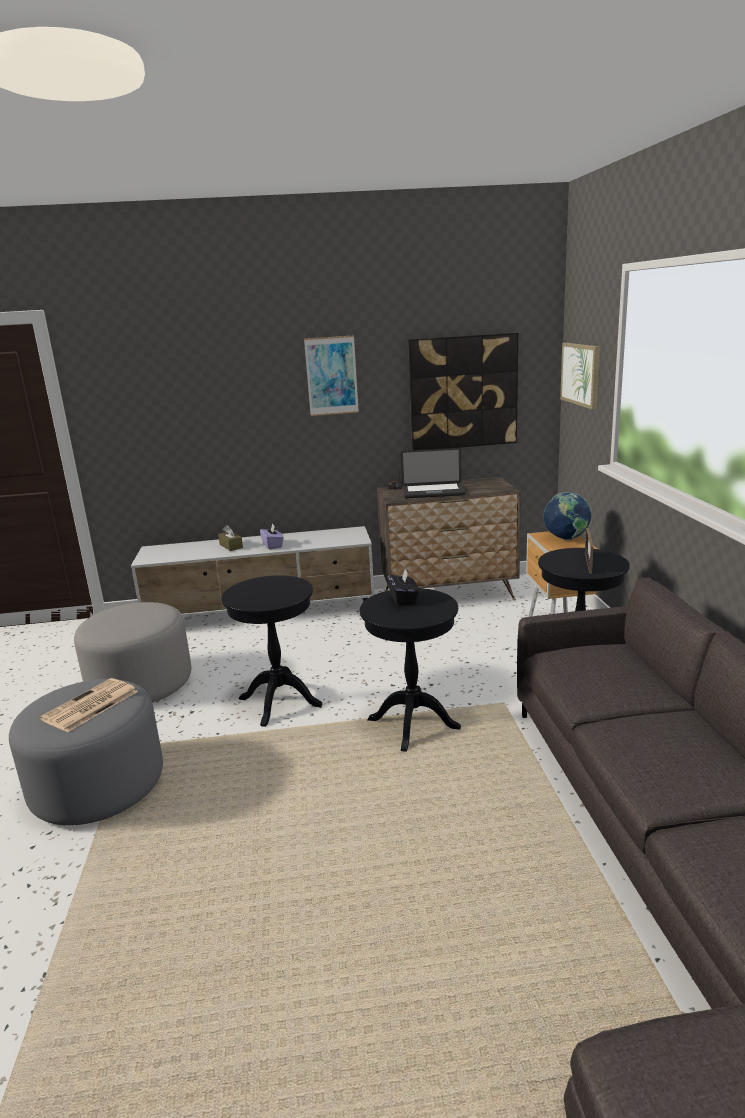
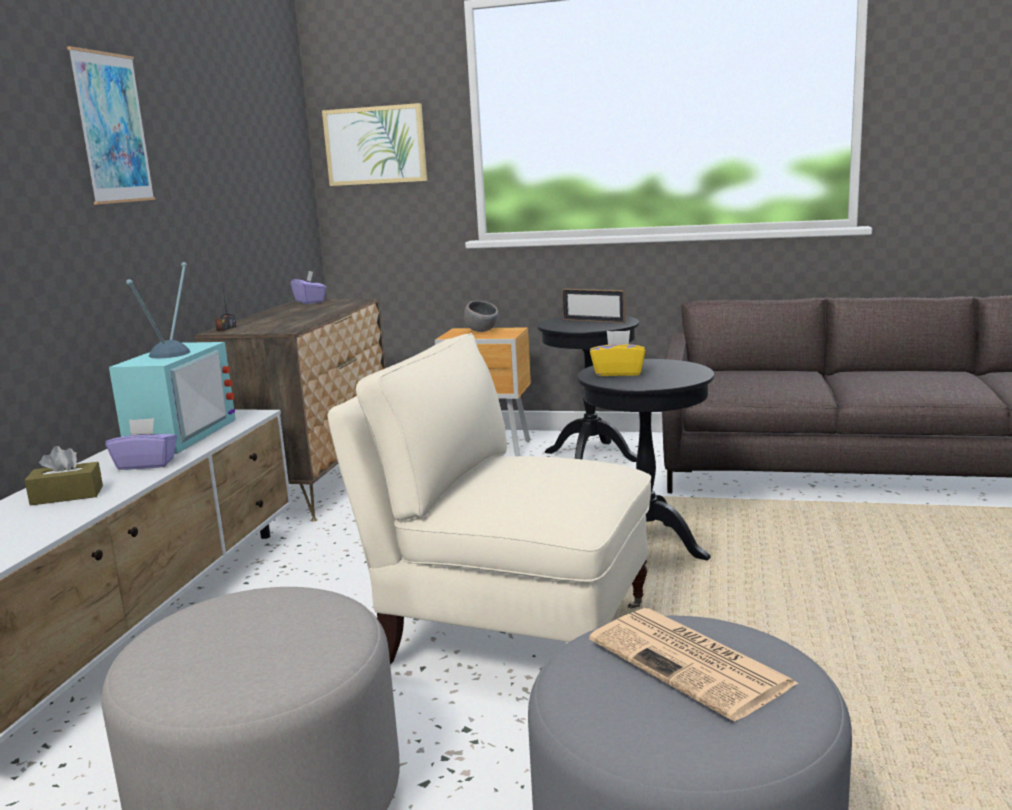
camera: 70 degrees left, 5 degrees down
black side table [221,575,322,727] -> beige armchair [328,333,651,665]
black tissue box [387,570,419,606] -> yellow tissue box [590,330,646,376]
laptop [401,448,466,499] -> none
picture [408,333,518,450] -> none
globe [544,492,592,540] -> grey bowl [464,301,498,332]
none -> television [109,262,236,454]
none -> purple tissue box [291,271,326,304]

